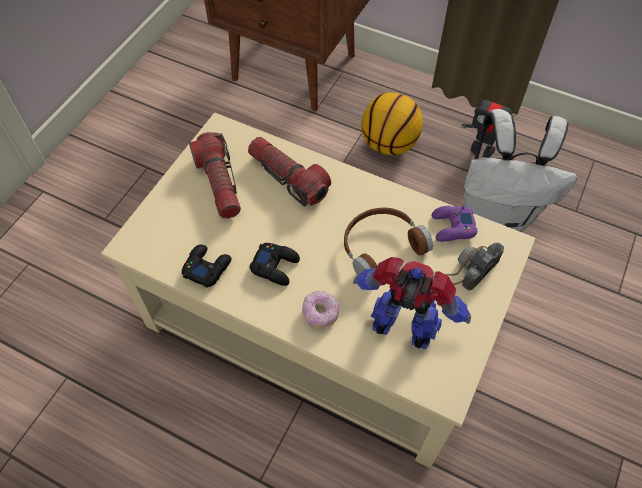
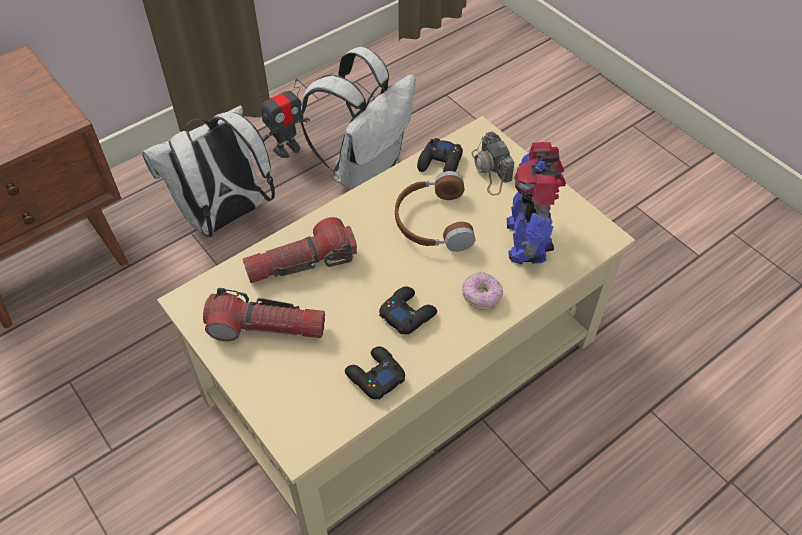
camera: 65 degrees left, 5 degrees down
toy robot [353,257,471,349] -> toy robot turned 45 degrees counterclockwise [507,142,566,265]
basketball [362,92,423,155] -> white backpack [142,105,275,237]
purple game controller [432,205,478,242] -> black game controller [417,138,463,172]

